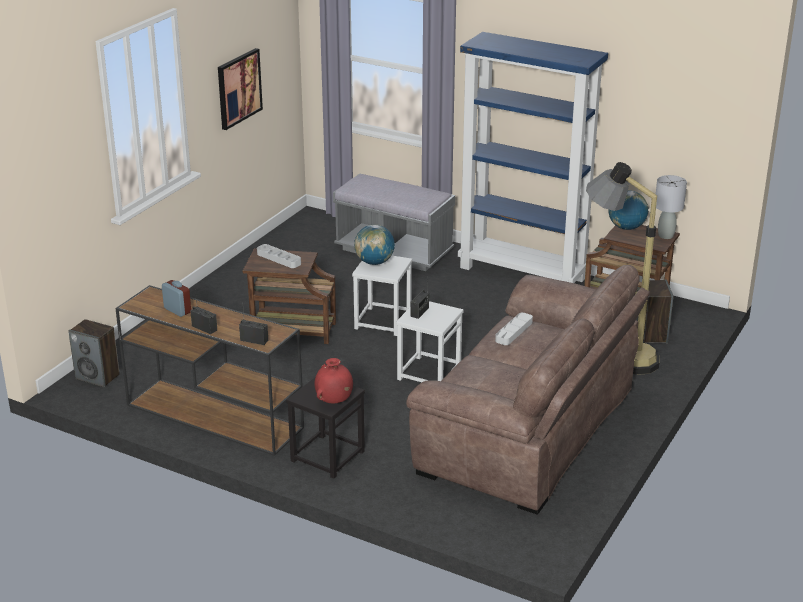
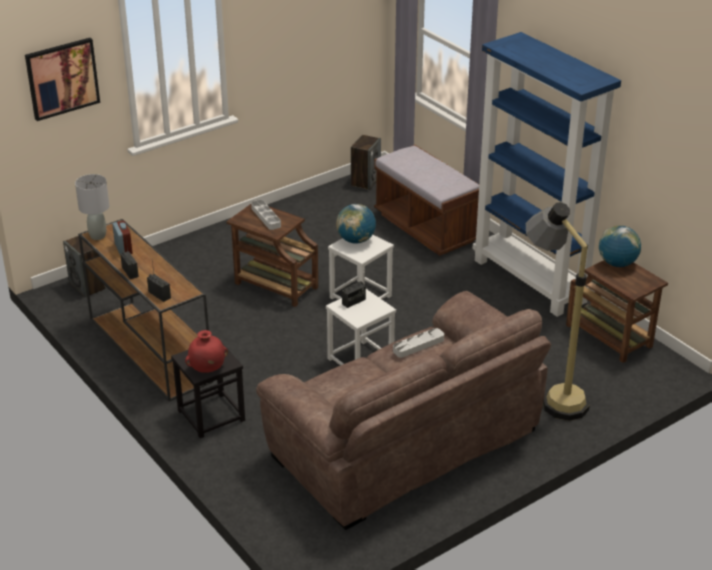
camera: 25 degrees right, 5 degrees up
picture [218,48,263,130] -> picture moved to [25,38,100,121]
grey bench [333,174,455,271] -> brown bench [374,145,479,256]
speaker [643,280,674,343] -> speaker moved to [351,135,381,190]
grey table lamp [656,175,687,239] -> grey table lamp moved to [75,174,109,240]

